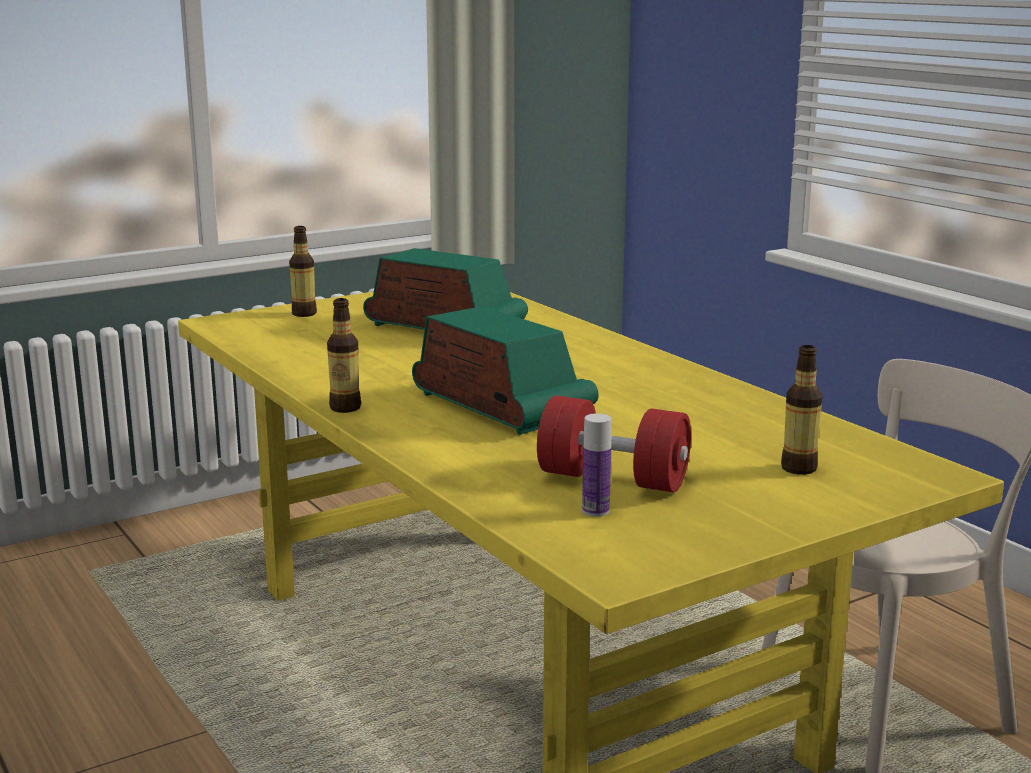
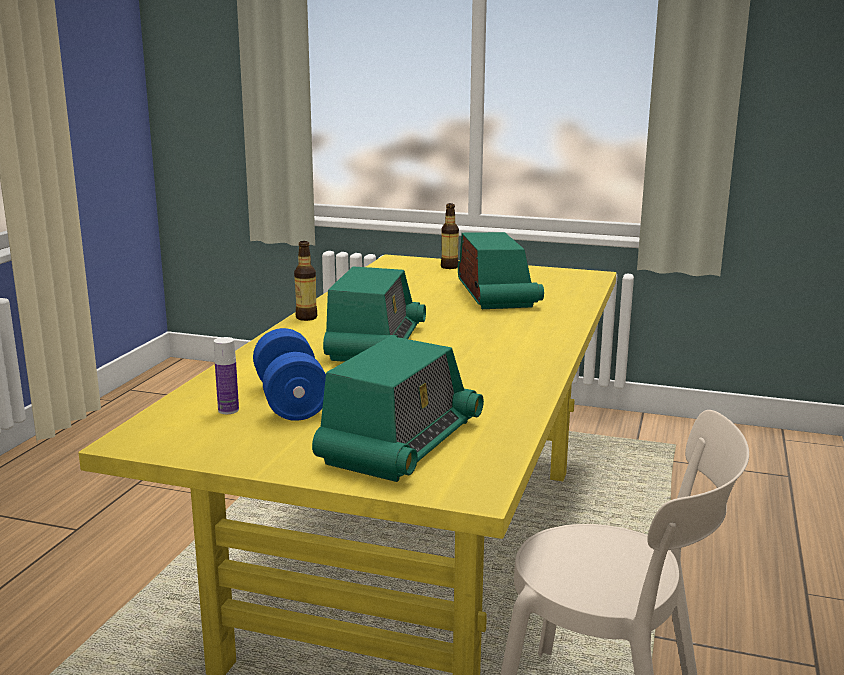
camera: 50 degrees right, 0 degrees up
red dumbbell [537,396,691,492] -> blue dumbbell [253,328,326,421]
bottle [781,345,823,475] -> radio [312,336,484,482]

